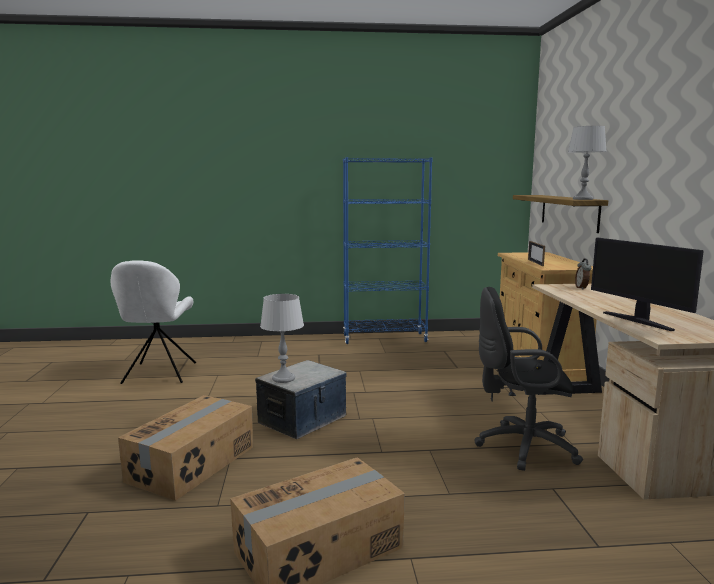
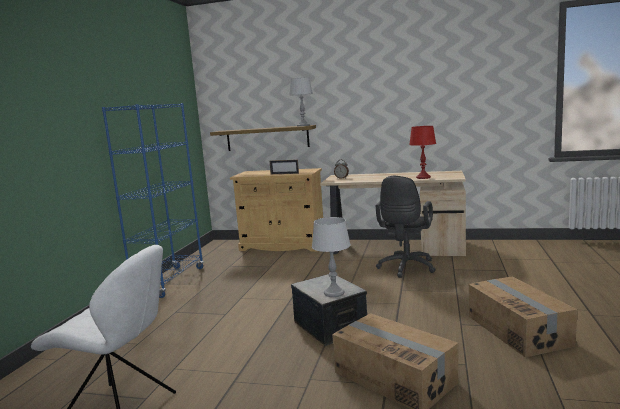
camera: 70 degrees left, 0 degrees up
monitor [591,238,704,331] -> red table lamp [409,126,436,179]

